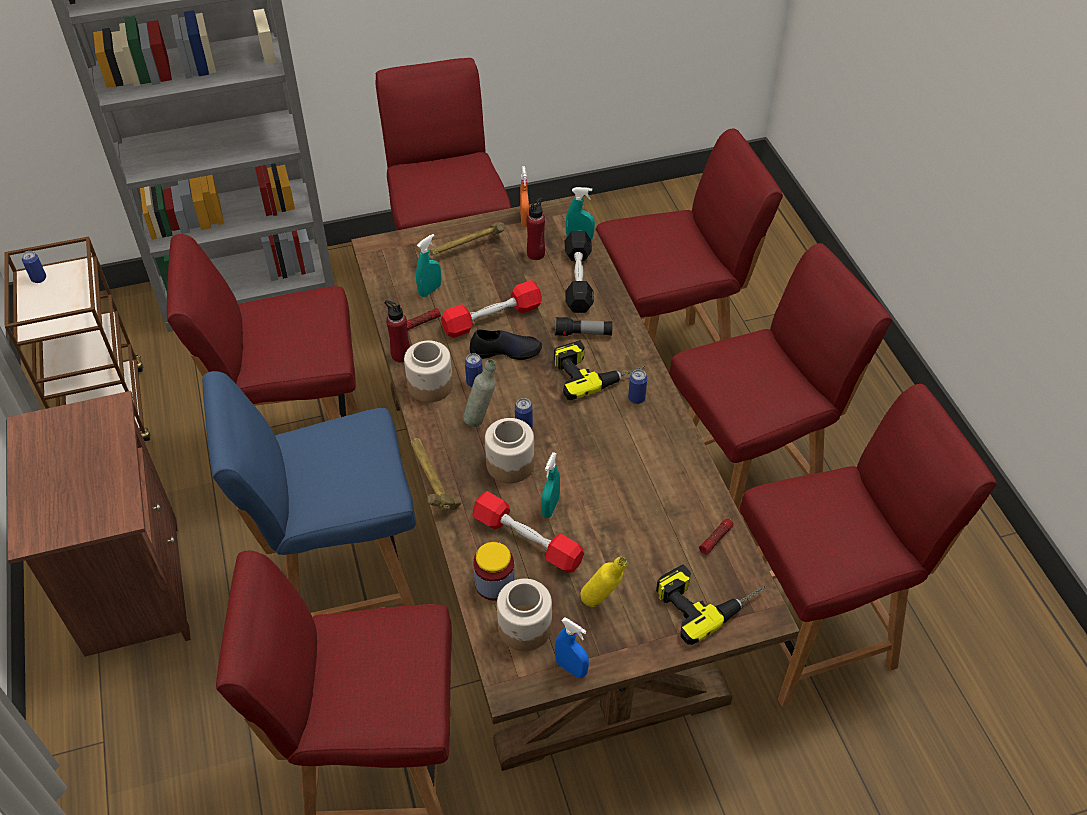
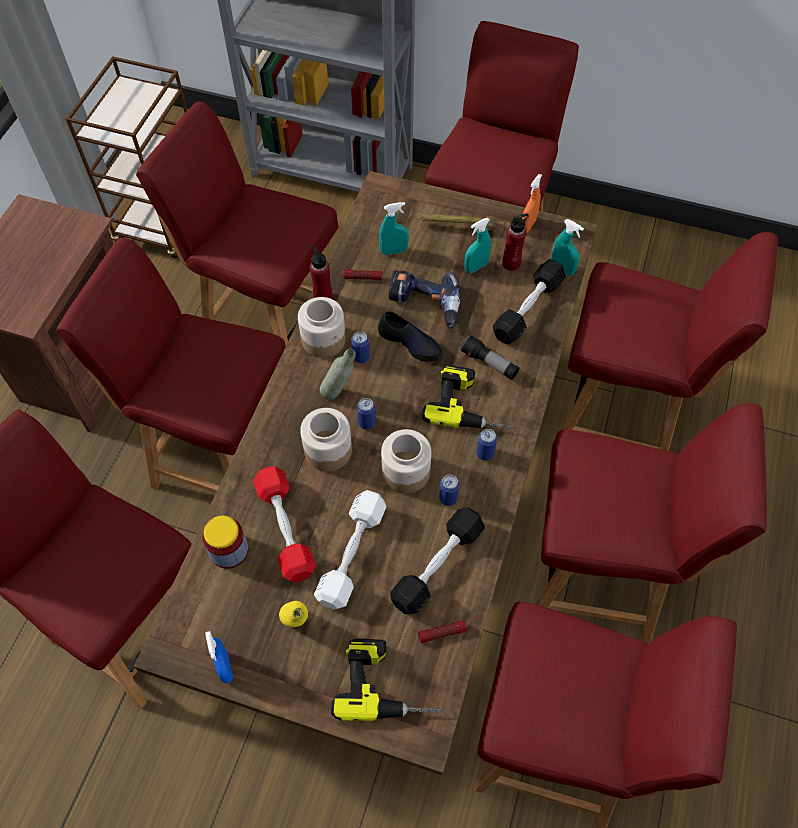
camera: 35 degrees right, 10 degrees up
can [22,251,46,283] -> can moved to [439,475,459,506]
blue chair [202,371,416,617] -> red chair [56,238,286,493]
hammer [411,438,461,511] -> none
red dumbbell [441,280,542,338] -> power drill [389,270,460,329]
jar [497,579,552,651] -> jar moved to [381,429,432,494]
turquoise spray bottle [541,452,560,518] -> turquoise spray bottle moved to [464,218,491,274]
none -> white dumbbell [314,490,386,610]
none -> black dumbbell [390,507,485,614]

